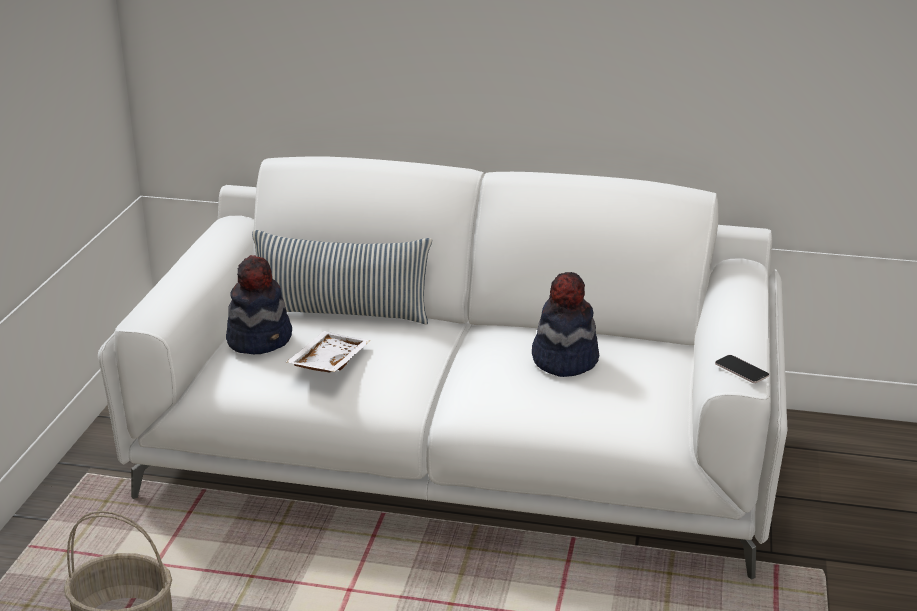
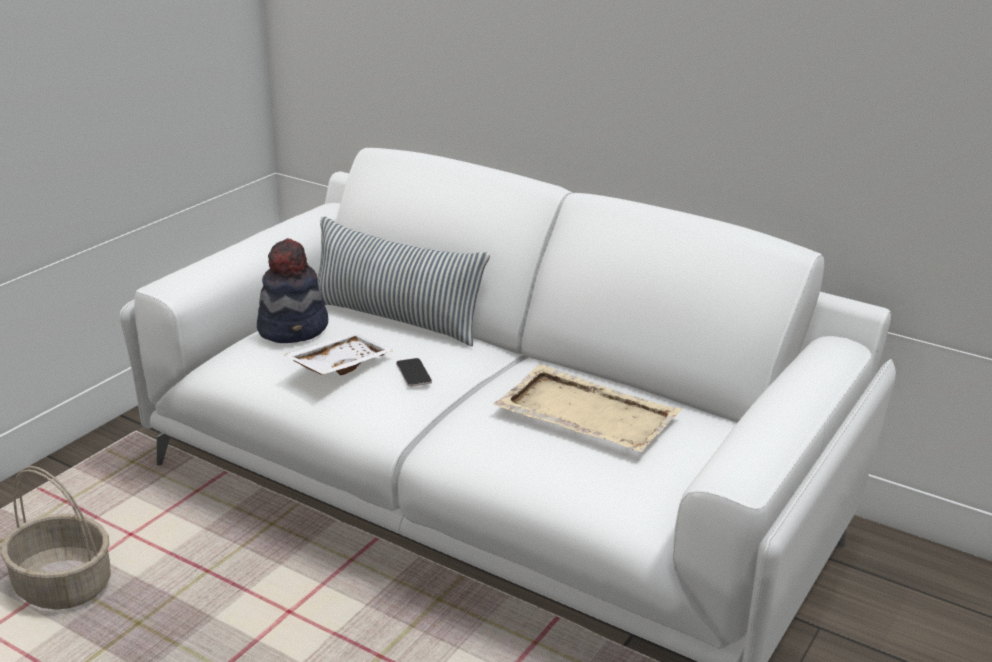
camera: 20 degrees right, 0 degrees up
hat [532,272,599,377] -> beige tray [493,364,682,452]
phone [715,355,769,383] -> phone moved to [396,358,432,387]

